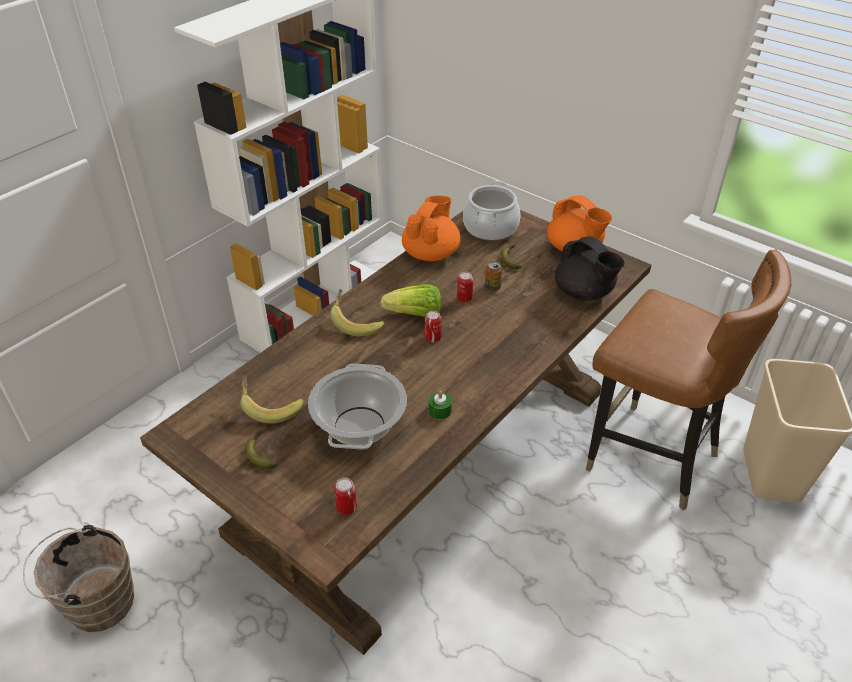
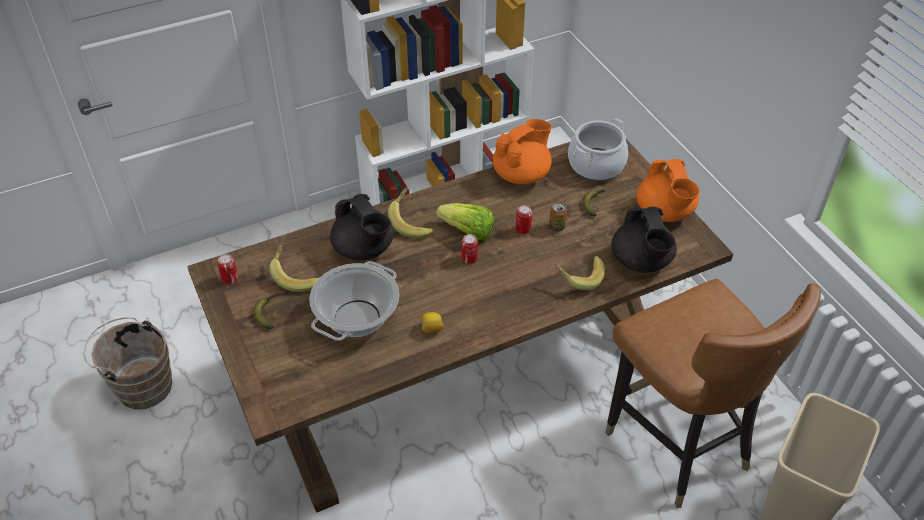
camera: 25 degrees right, 5 degrees up
can [334,478,357,515] -> can moved to [217,254,238,284]
green candle [429,391,452,419] -> lemon [422,312,444,333]
none -> black teapot [330,194,394,260]
none -> banana [554,256,605,290]

